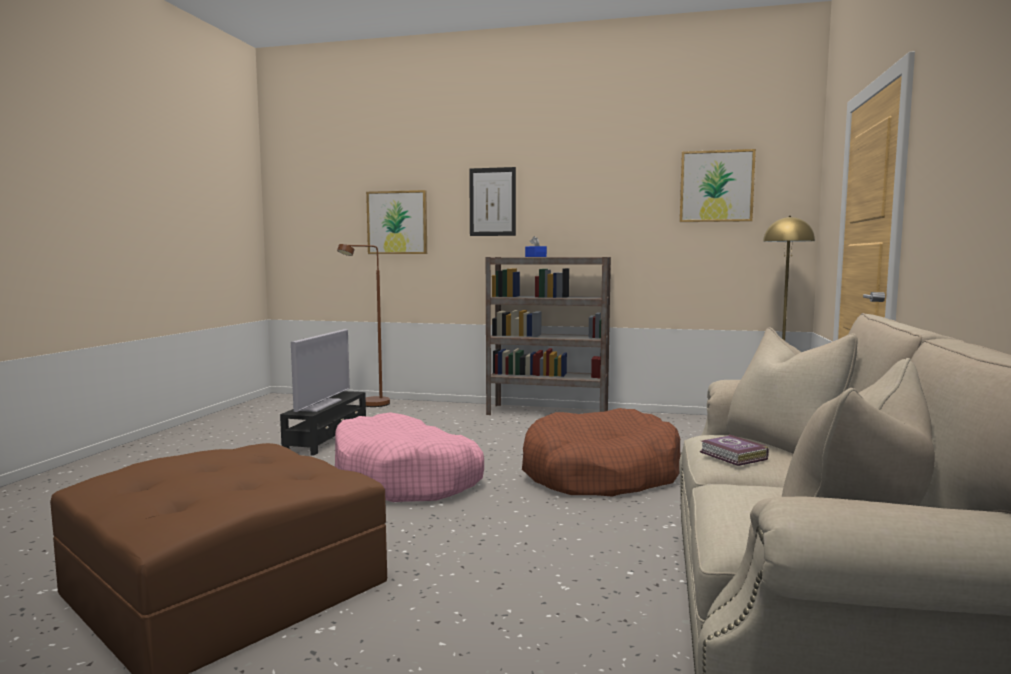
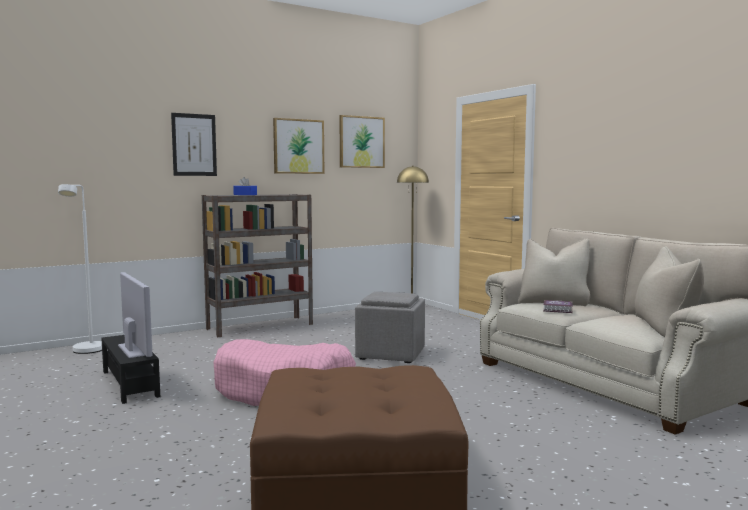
camera: 45 degrees left, 0 degrees up
brown floor lamp [337,244,390,407] -> white floor lamp [58,184,102,354]
picture [366,190,427,254] -> picture moved to [273,118,324,174]
brown dog bed [522,408,681,497] -> grey ottoman [355,292,425,363]

